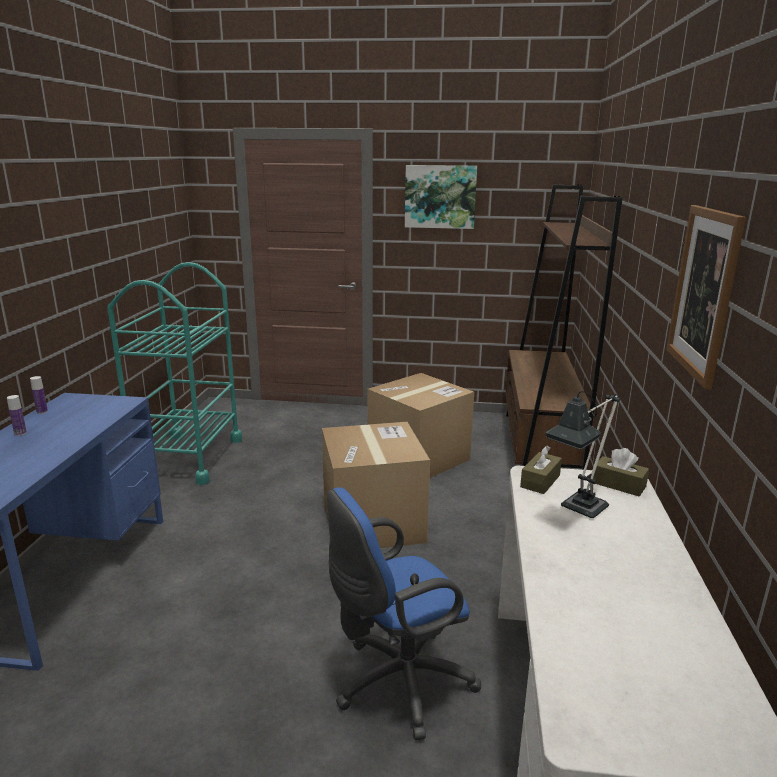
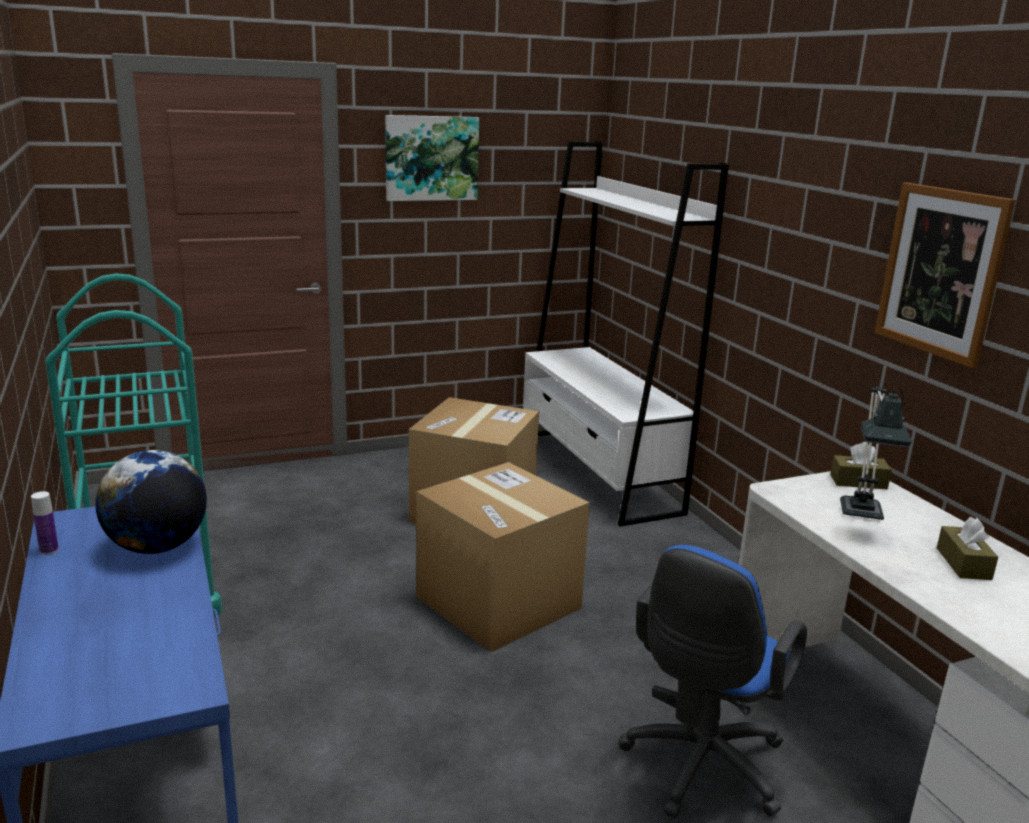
camera: 30 degrees left, 0 degrees up
bottle [7,395,27,436] -> none
brown bookcase [505,185,623,470] -> white bookcase [523,141,729,526]
brown tissue box [520,446,562,494] -> brown tissue box moved to [937,517,998,580]
none -> globe [95,450,207,554]

